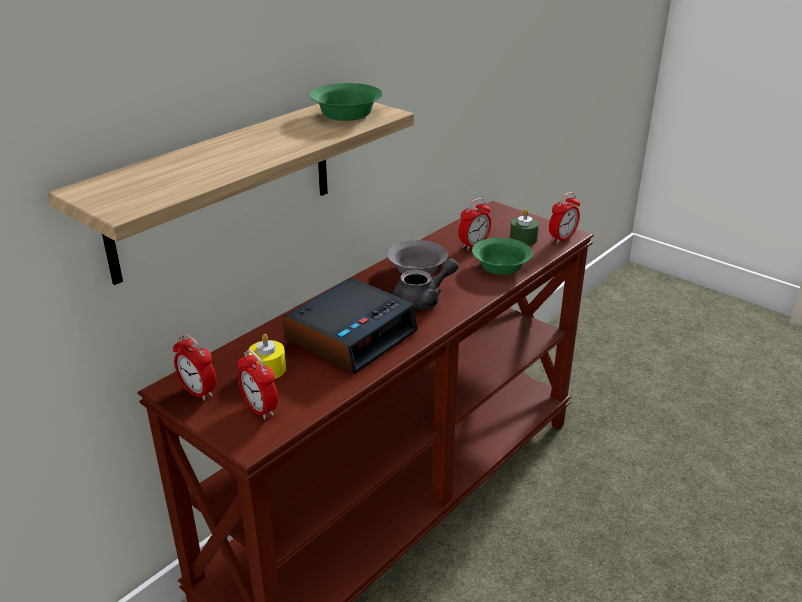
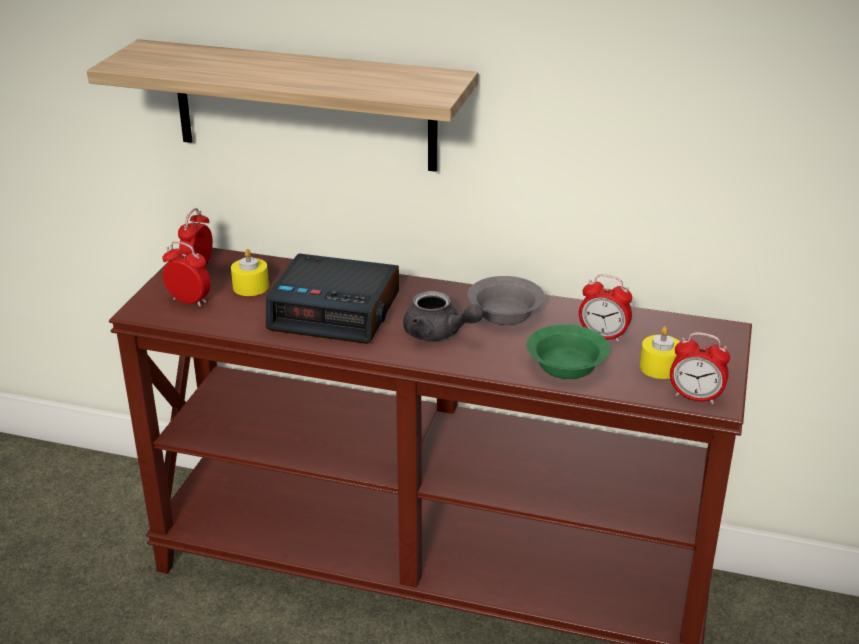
camera: 65 degrees right, 0 degrees up
alarm clock [237,350,278,420] -> alarm clock turned 90 degrees clockwise [162,241,211,307]
green bowl [309,83,383,121] -> none
green candle [510,209,539,245] -> yellow candle [640,326,680,379]

